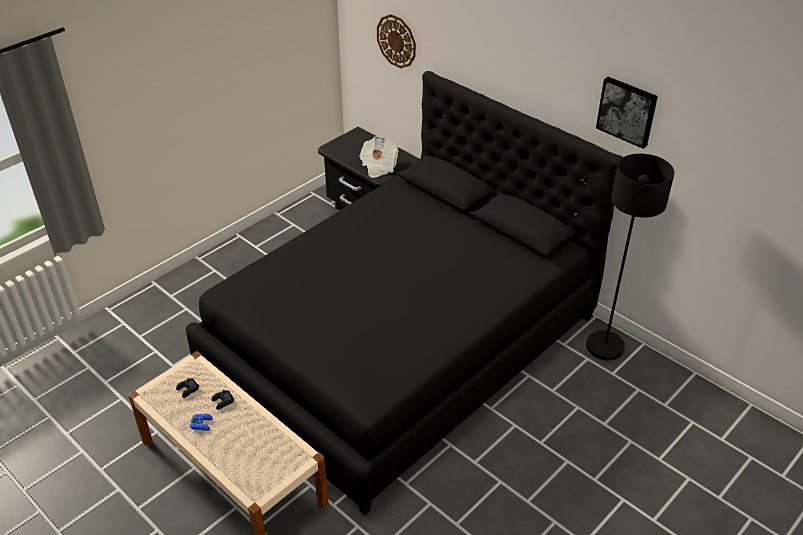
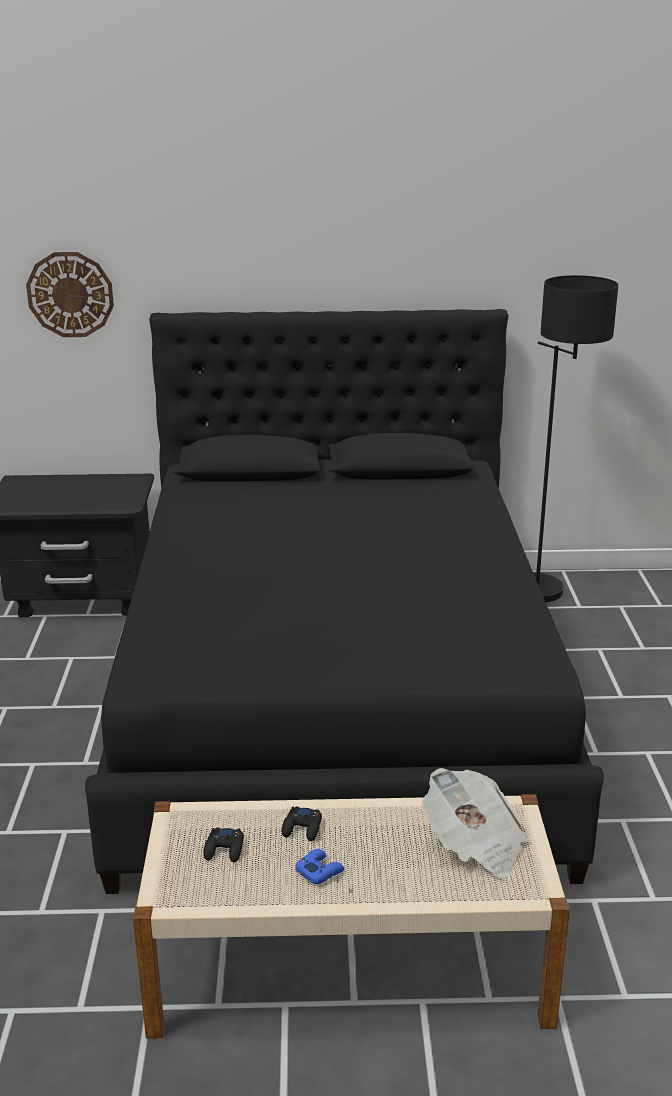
camera: 45 degrees left, 15 degrees down
newspaper [359,136,399,178] -> newspaper moved to [422,768,528,879]
picture [596,77,658,149] -> none

